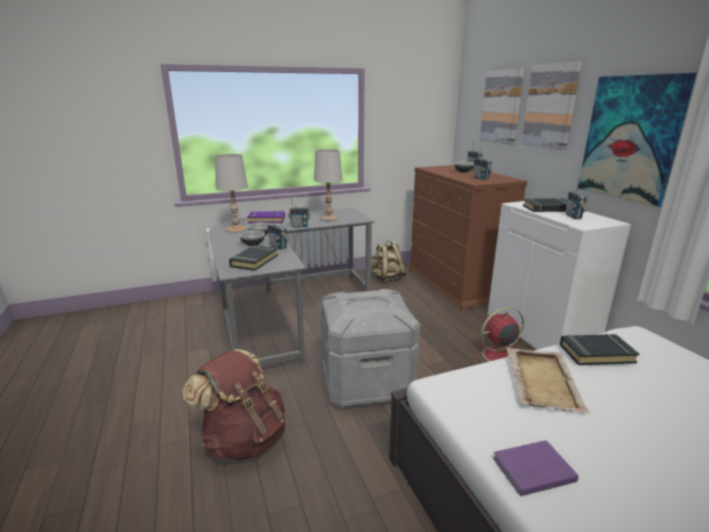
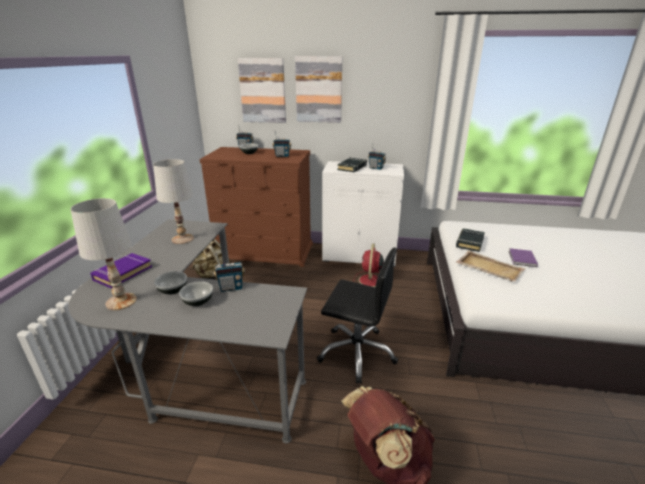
camera: 60 degrees left, 5 degrees up
black book [229,245,278,271] -> none
radio [288,199,310,228] -> none
grey storage box [321,289,420,408] -> black office chair [317,248,398,384]
purple book [493,440,579,496] -> purple book moved to [509,248,538,267]
picture [578,73,697,207] -> none

